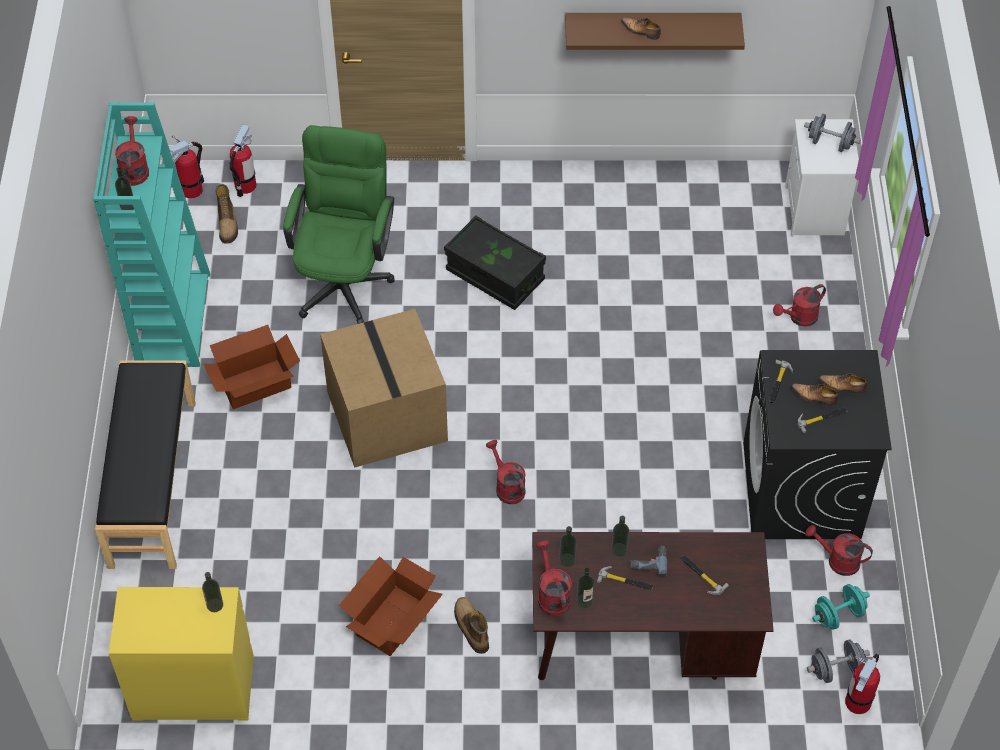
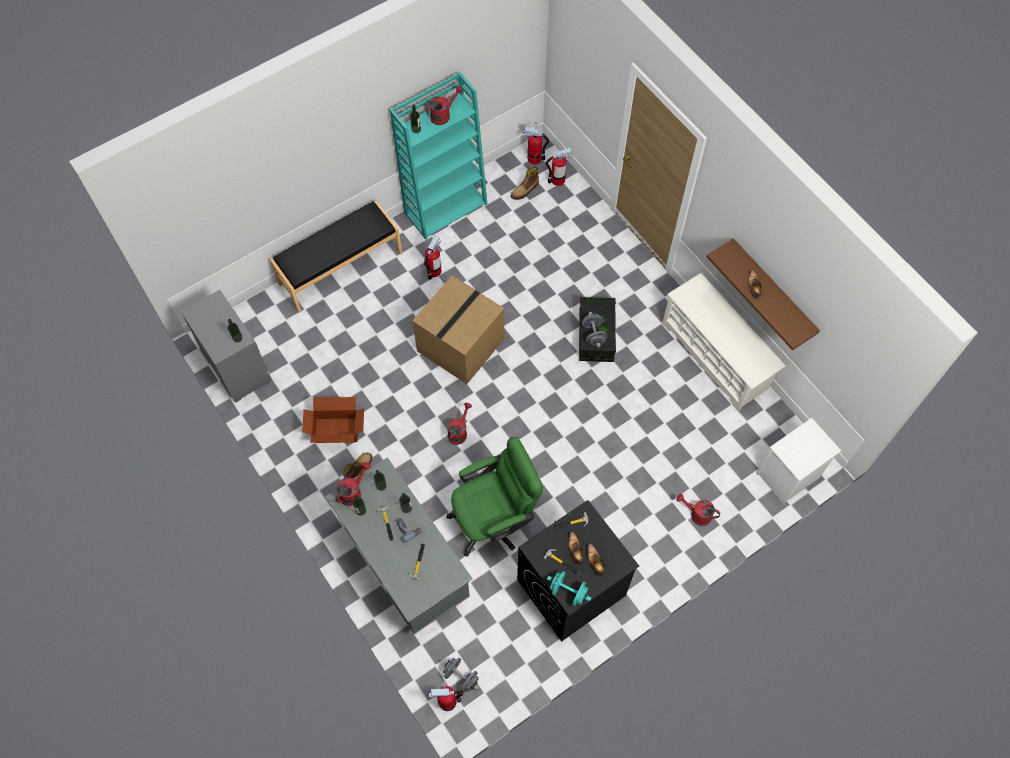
camera: 55 degrees right, 10 degrees up
yellow dresser [109,587,254,721] -> grey dresser [181,290,272,402]
cardboard box [204,325,300,409] -> fire extinguisher [424,235,442,280]
green office chair [283,125,395,324] -> green office chair moved to [446,437,543,556]
brown desk [532,532,774,680] -> grey desk [325,457,473,634]
grey dumbbell [804,114,861,152] -> grey dumbbell moved to [582,312,607,348]
red watering can [805,525,873,576] -> none
turquoise dumbbell [812,584,870,630] -> turquoise dumbbell moved to [547,571,591,606]
none -> white shoe rack [662,273,785,412]

